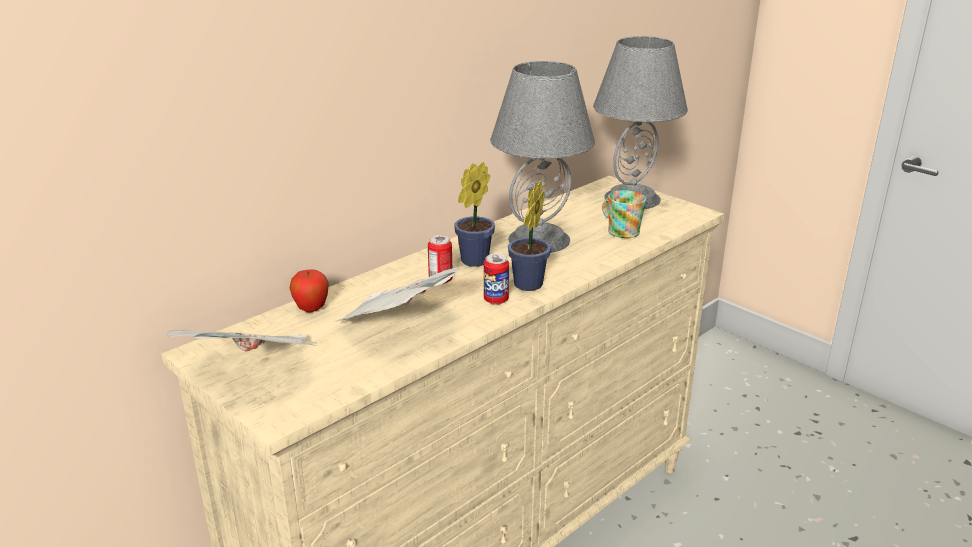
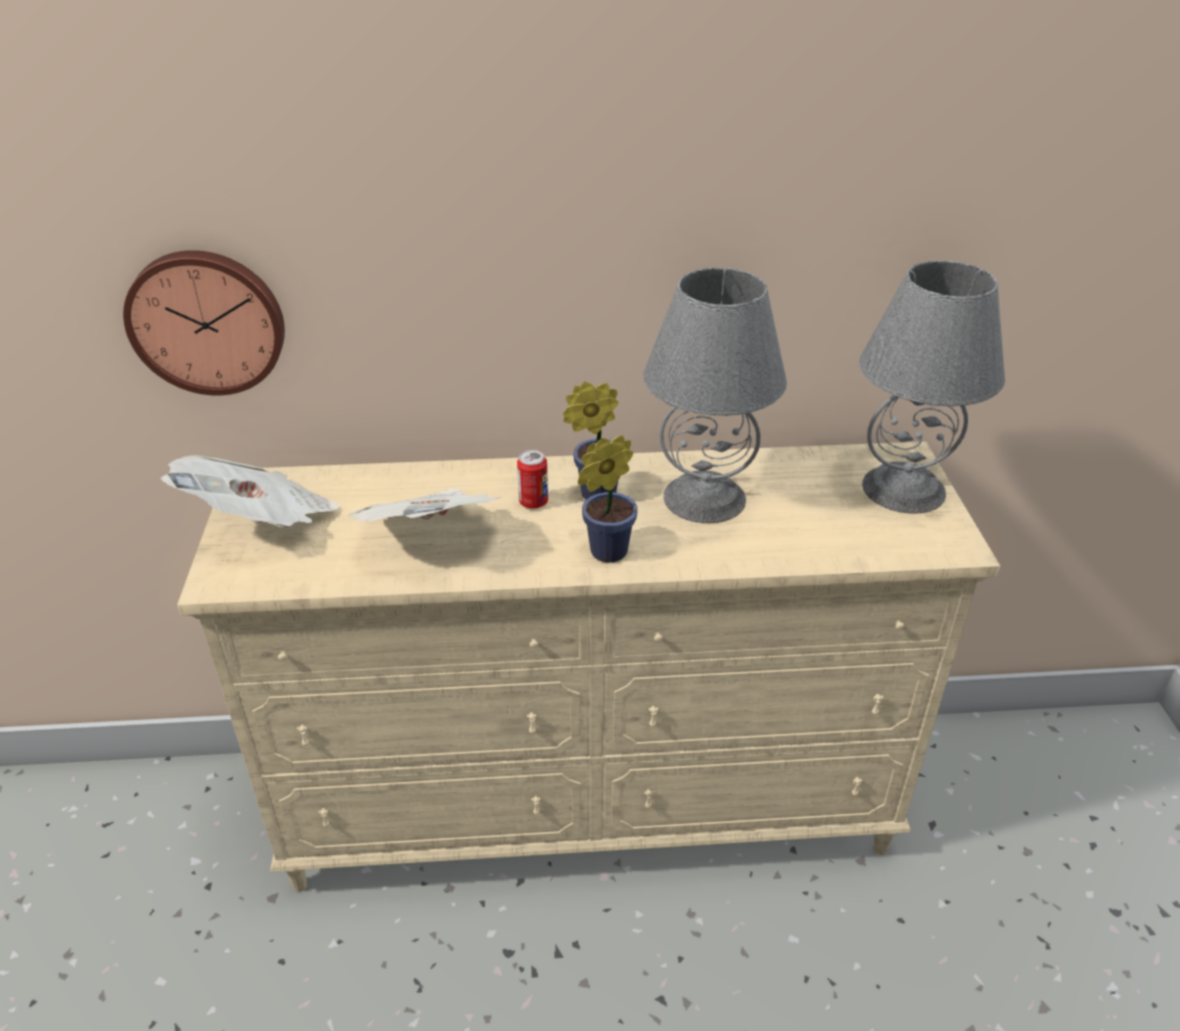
camera: 40 degrees right, 10 degrees up
apple [290,269,329,312] -> none
can [484,254,509,305] -> none
mug [602,190,646,238] -> none
none -> wall clock [123,250,285,396]

